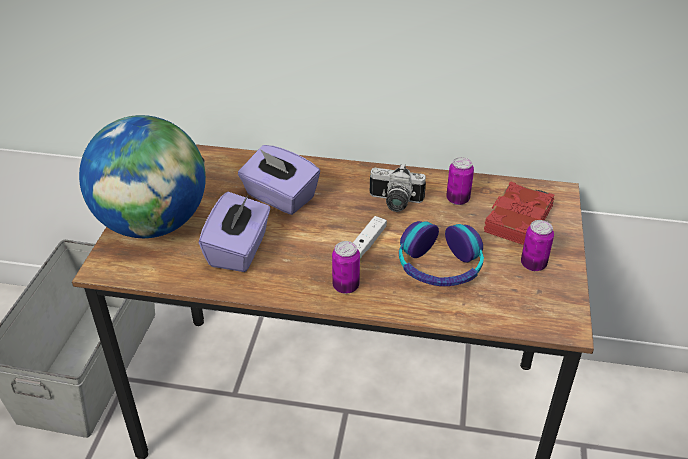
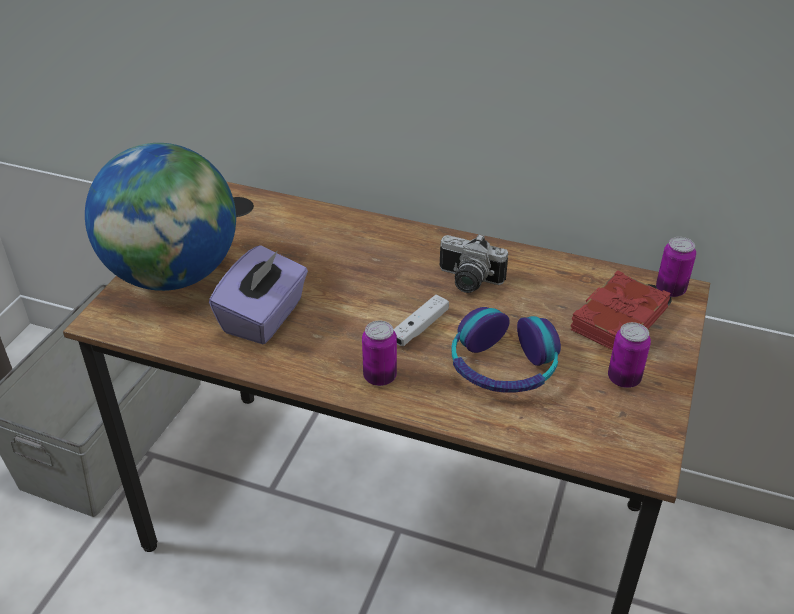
camera: 10 degrees right, 0 degrees up
purple tissue box [238,145,320,215] -> none
can [446,157,474,205] -> can moved to [656,237,696,297]

